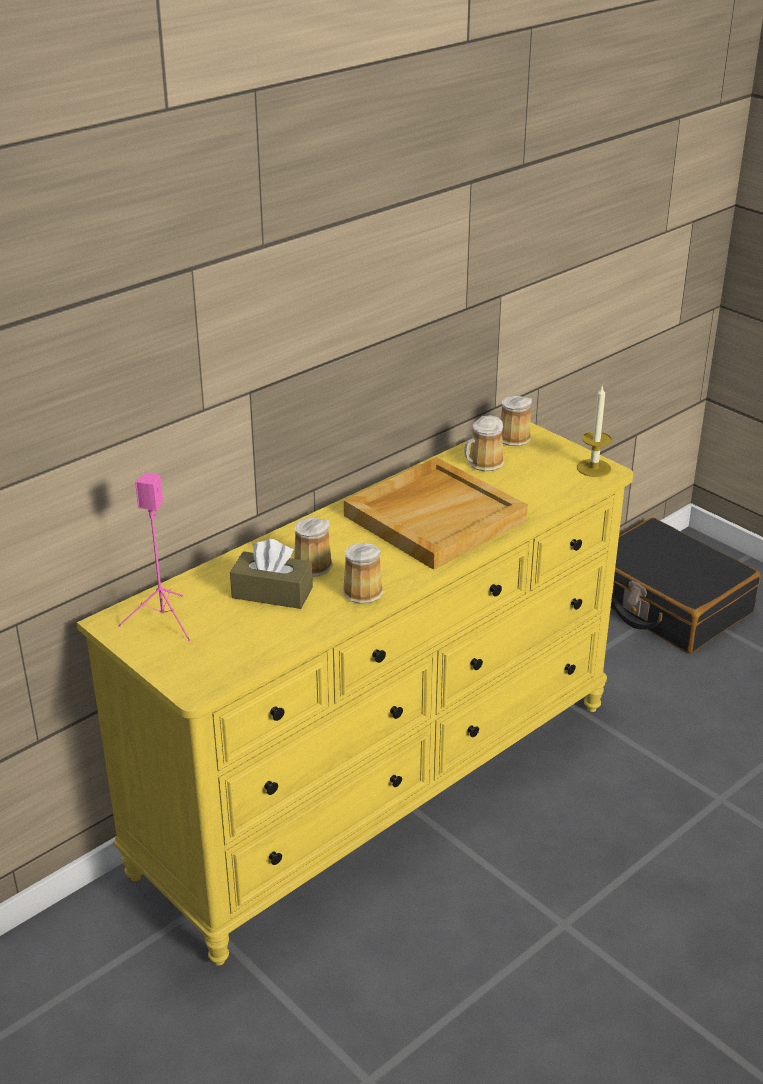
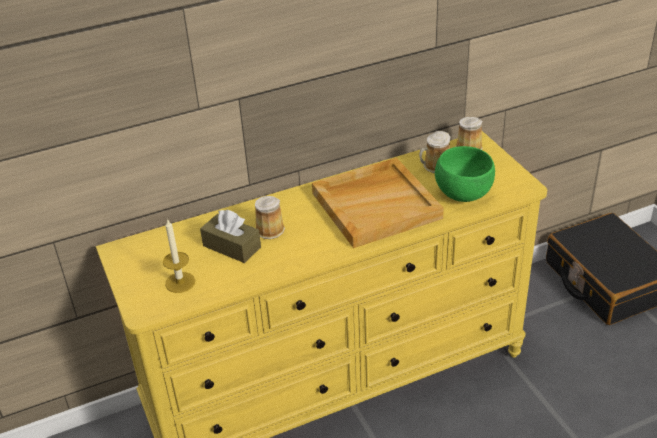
camera: 20 degrees right, 5 degrees up
pink speaker [118,473,190,641] -> none
mug [342,543,384,604] -> none
candle [577,385,612,477] -> candle moved to [163,219,195,293]
none -> green bowl [435,146,495,202]

